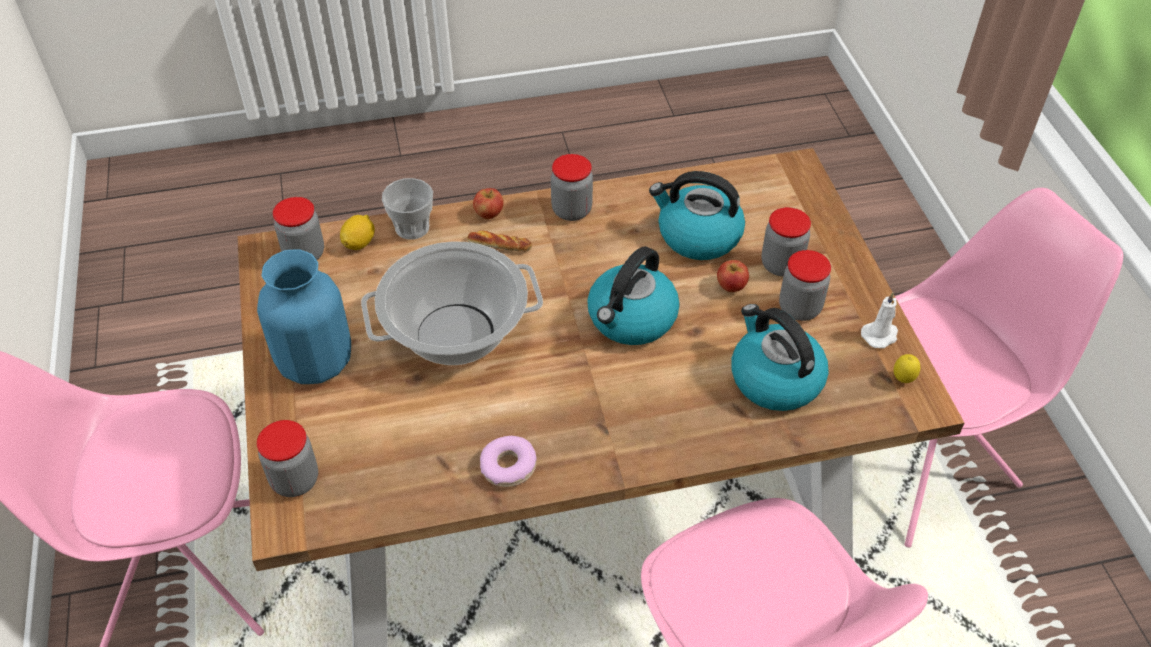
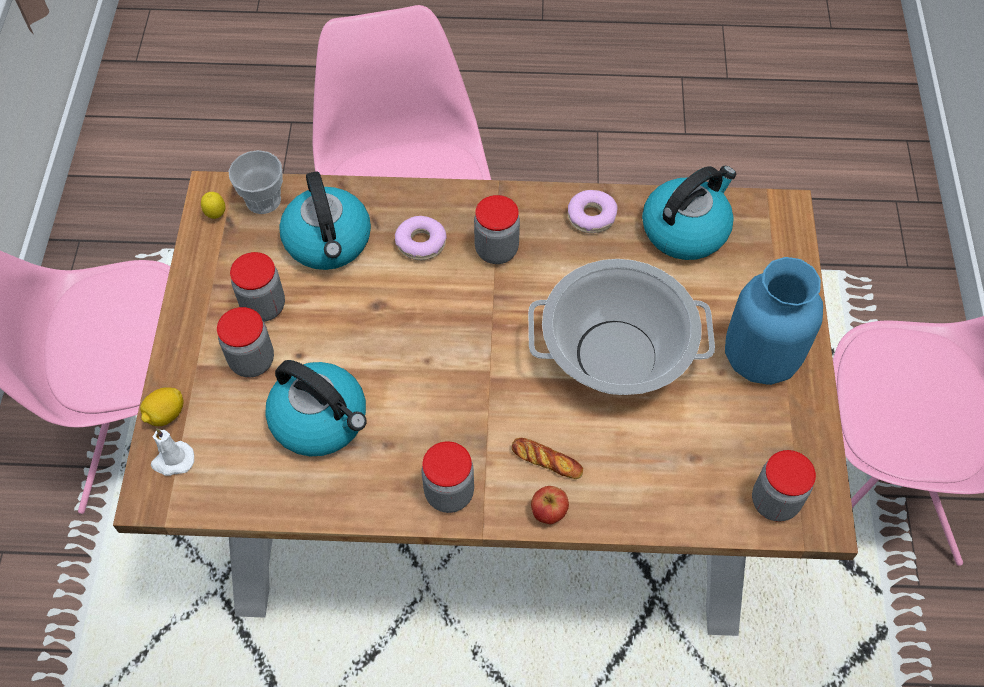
camera: 165 degrees left, 10 degrees up
jar [257,420,318,497] -> jar moved to [474,195,520,264]
lemon [340,215,375,250] -> lemon moved to [140,387,184,426]
cup [382,178,433,240] -> cup moved to [229,150,283,214]
kettle [587,246,680,345] -> kettle moved to [642,166,736,260]
apple [717,260,749,292] -> none
white candle [861,292,898,348] -> white candle moved to [151,428,194,476]
none -> donut [395,216,447,260]

